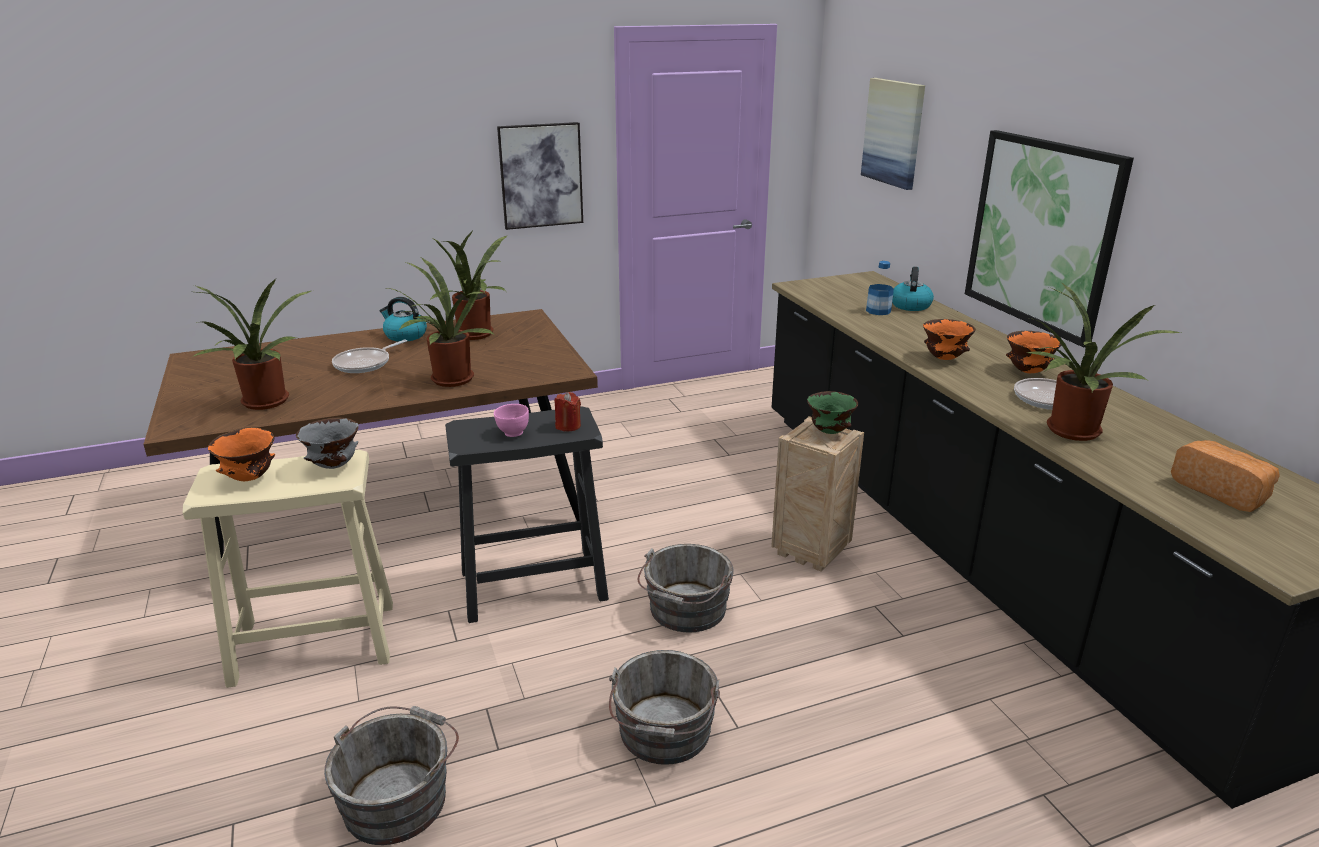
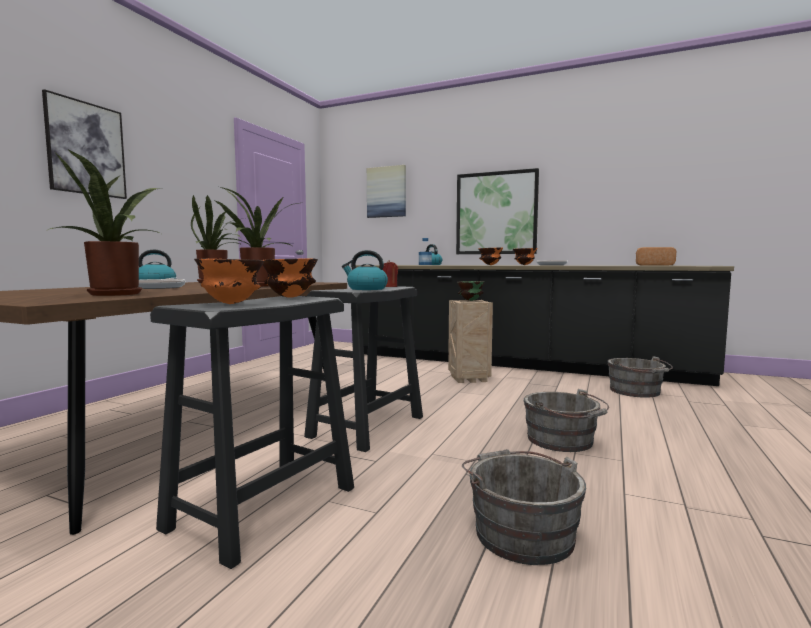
camera: 45 degrees left, 20 degrees down
beige stool [183,450,393,688] -> black stool [150,296,354,569]
grey bowl [296,418,359,469] -> orange bowl [263,258,318,298]
pink bowl [494,404,529,437] -> kettle [342,250,388,290]
picture [497,122,583,230] -> picture moved to [42,89,127,199]
grey bucket [638,544,734,632] -> grey bucket moved to [607,356,673,398]
potted plant [1027,281,1181,441] -> none

